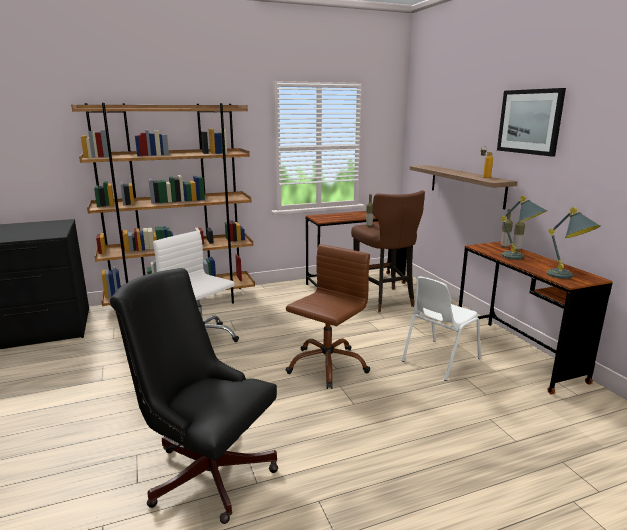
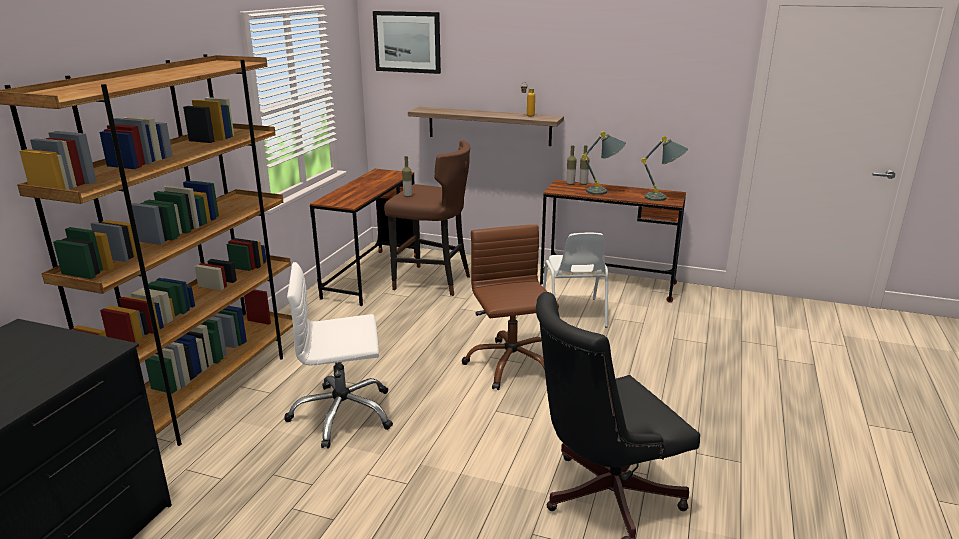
camera: 50 degrees left, 5 degrees up
picture [497,88,566,156] -> picture moved to [373,11,441,74]

